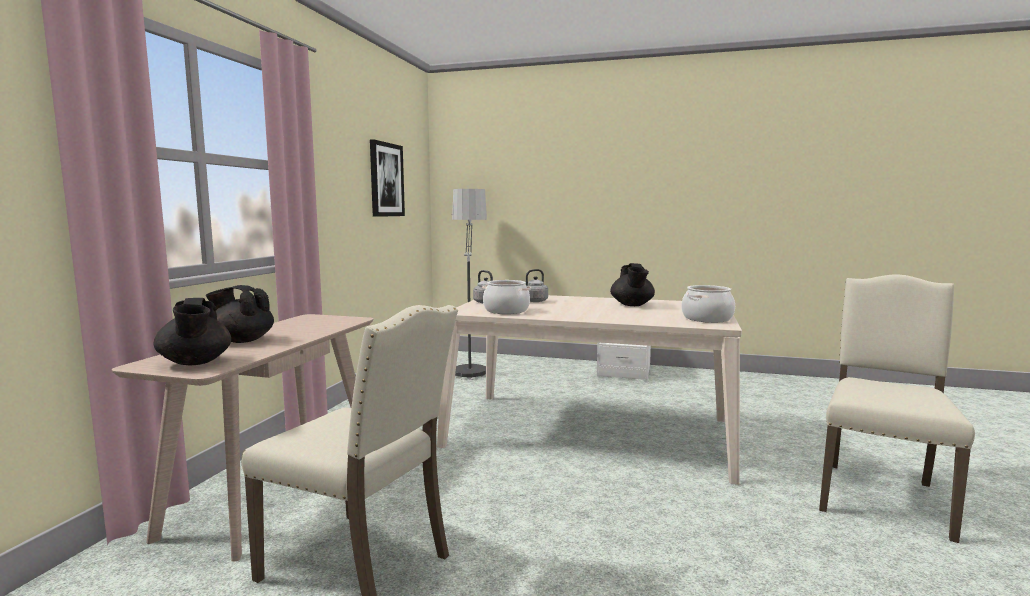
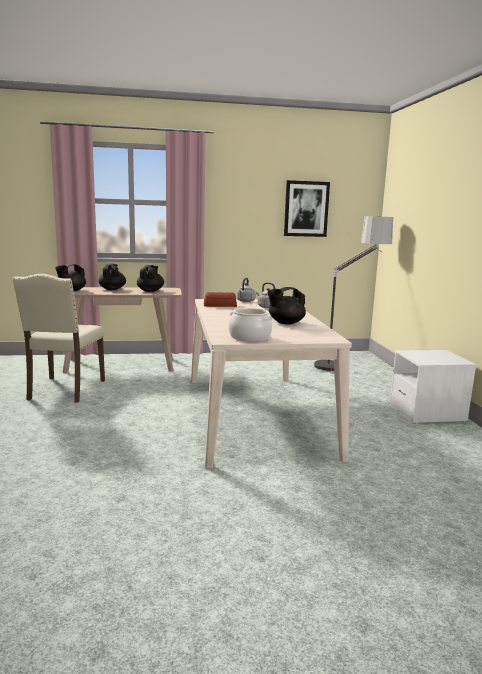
camera: 65 degrees right, 5 degrees up
cooking pot [482,280,531,314] -> bread [204,292,237,307]
beige chair [819,274,975,543] -> none
none -> black teapot [137,265,164,292]

